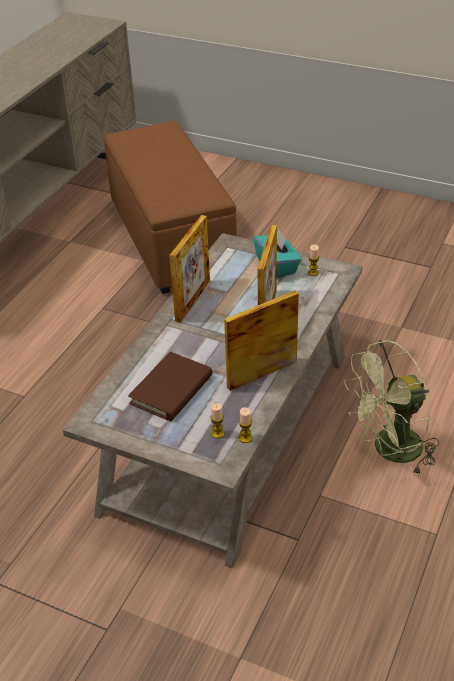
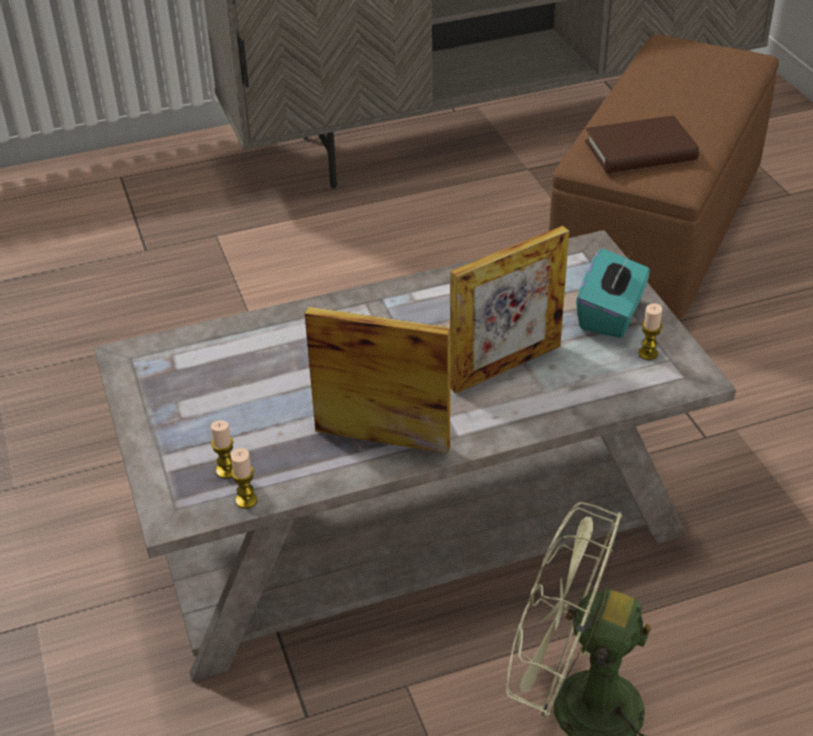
camera: 45 degrees right, 0 degrees up
brown book [128,352,212,421] -> brown book moved to [585,115,699,173]
picture frame [169,215,210,323] -> none

